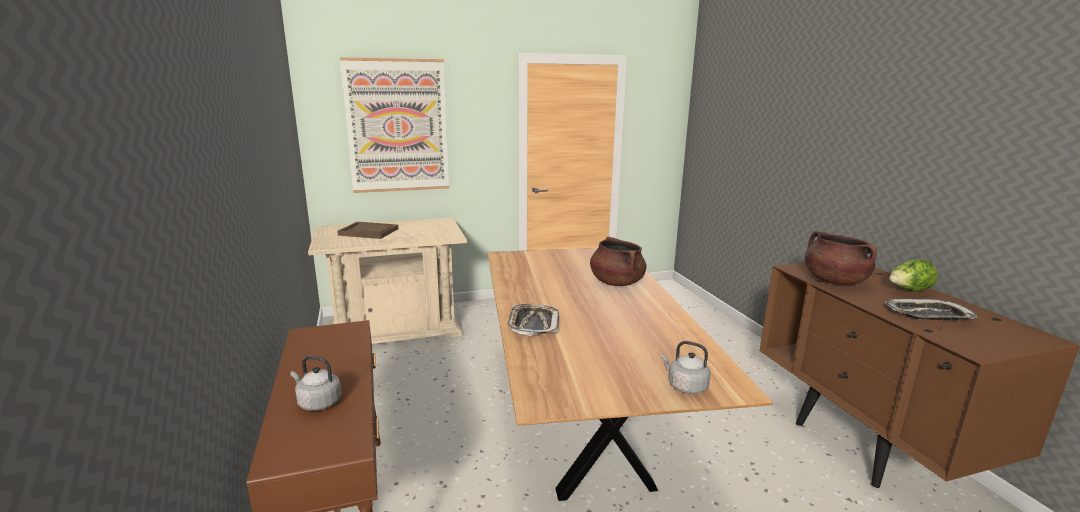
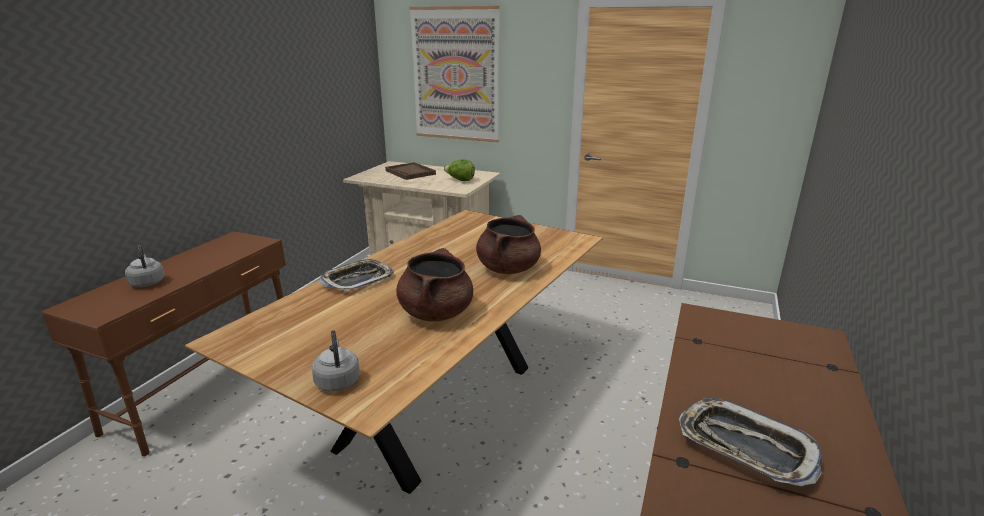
camera: 40 degrees right, 5 degrees up
brown cooking pot [805,231,877,285] -> brown cooking pot moved to [396,248,473,321]
lettuce [889,259,938,291] -> lettuce moved to [444,159,475,181]

